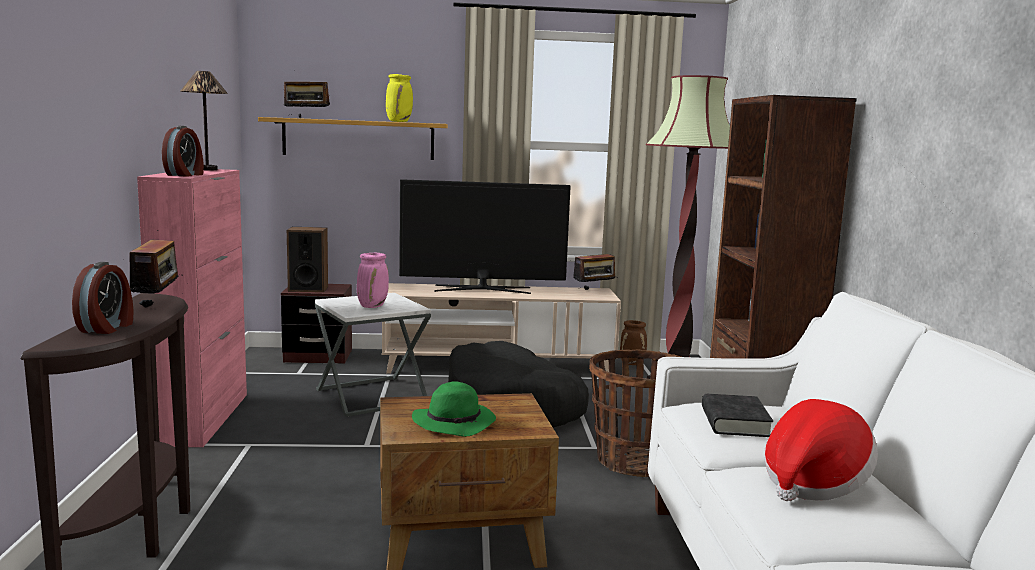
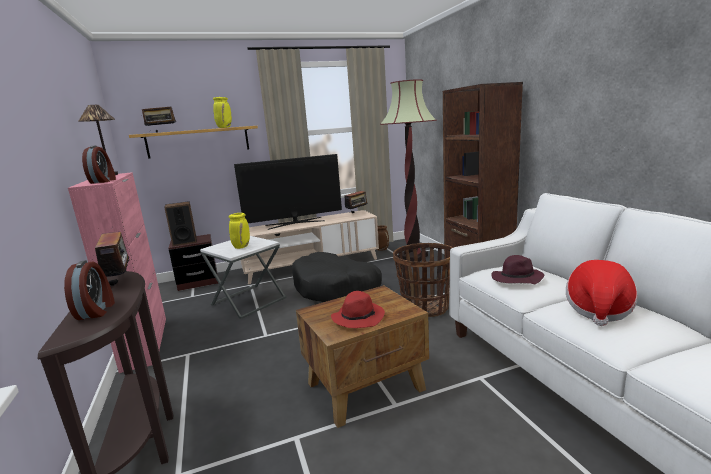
camera: 15 degrees left, 5 degrees up
pink vase [357,253,389,308] -> yellow vase [229,213,250,249]
green hat [412,381,496,437] -> red hat [331,291,385,328]
black book [702,394,773,437] -> purple hat [491,255,544,284]

